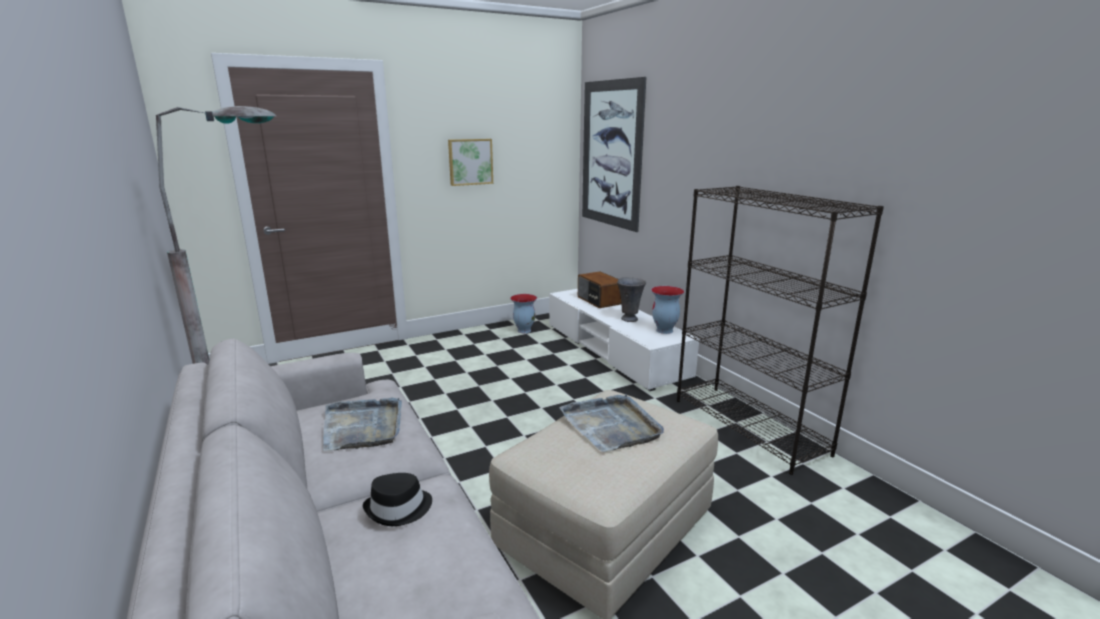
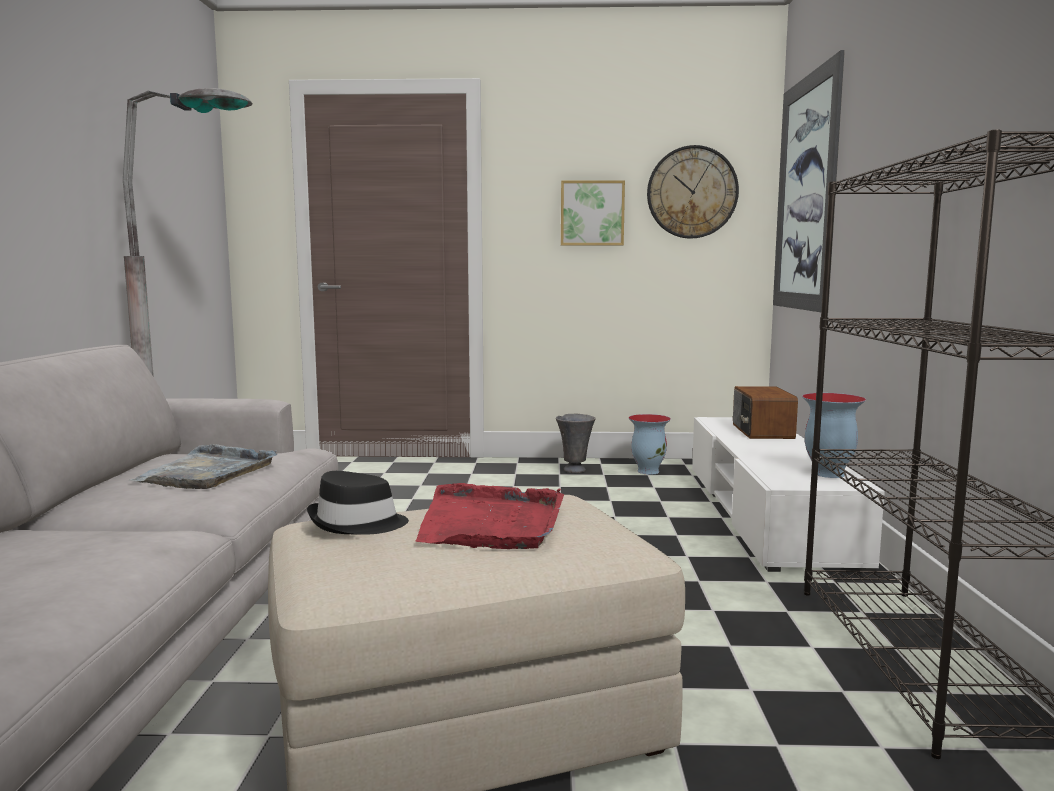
camera: 30 degrees right, 10 degrees down
black hat [363,473,432,526] -> black hat moved to [307,471,409,535]
grey tray [559,394,664,452] -> red tray [415,483,564,549]
grey vase [617,277,646,322] -> grey vase moved to [556,414,596,473]
none -> wall clock [647,145,739,239]

